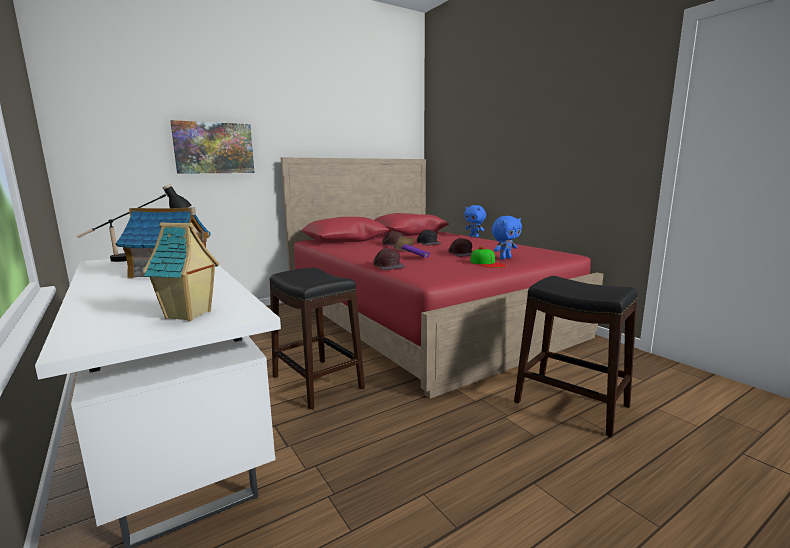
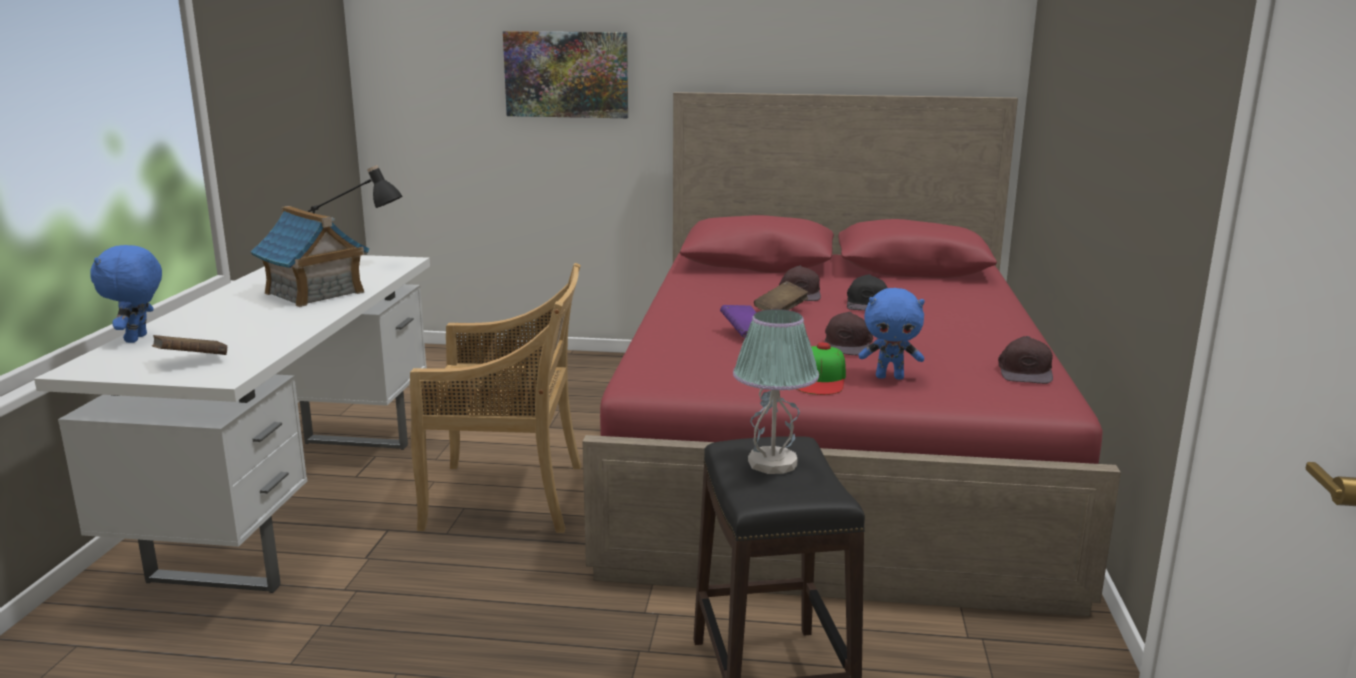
camera: 40 degrees right, 5 degrees up
toy house [143,222,219,321] -> brown book [152,335,227,355]
black stool [270,267,365,410] -> beige chair [410,263,581,533]
brown cap [373,248,405,270] -> brown cap moved to [998,336,1053,384]
blue plush toy [464,205,486,237] -> blue plush toy moved to [90,245,162,343]
none -> table lamp [733,309,819,474]

